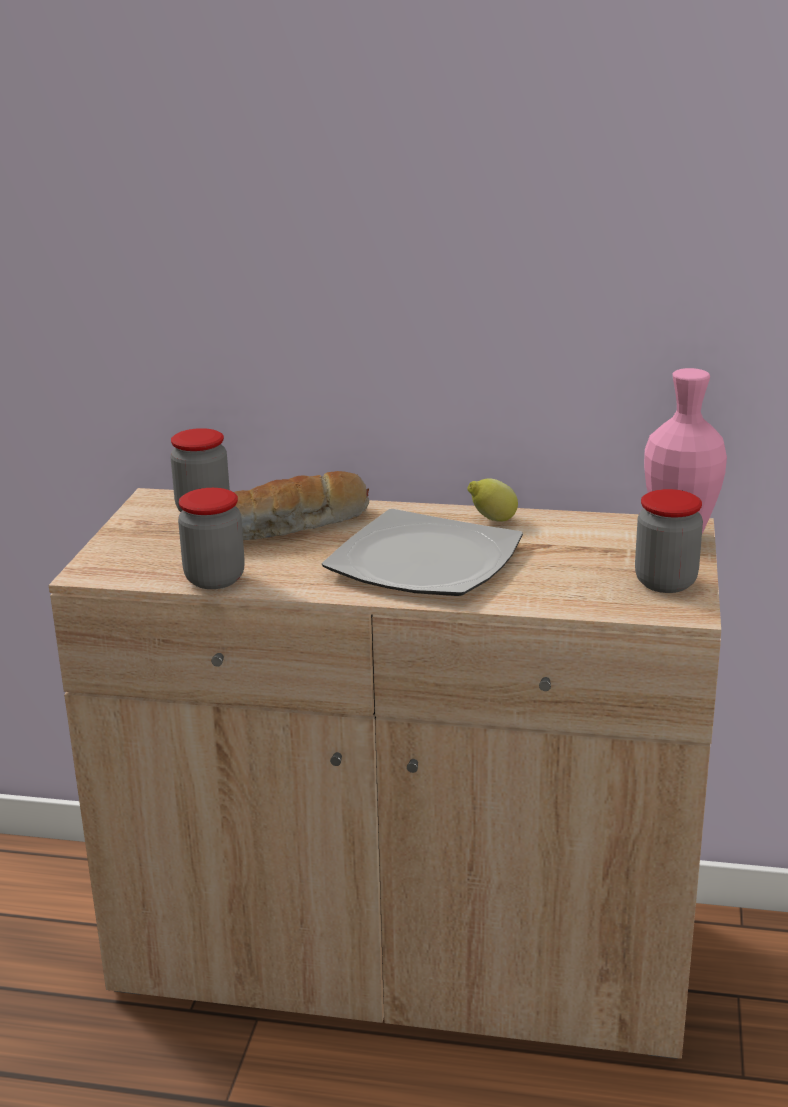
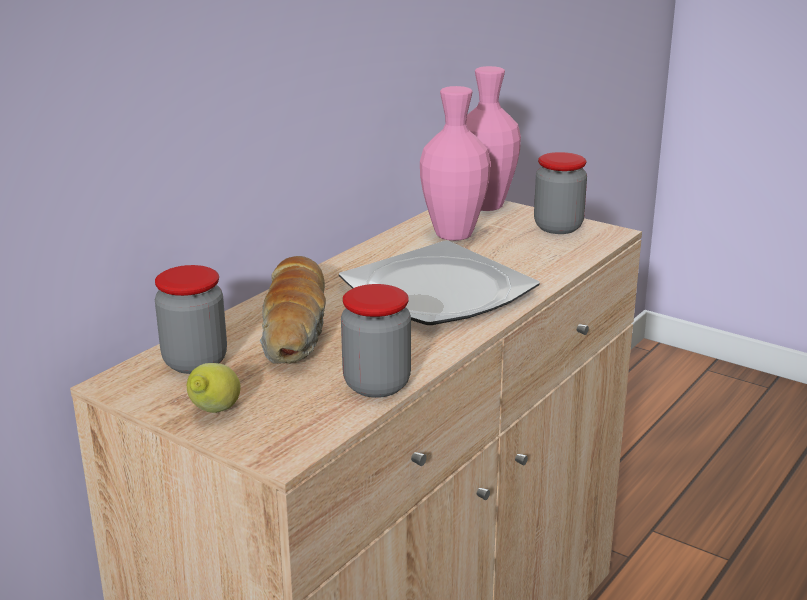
camera: 65 degrees left, 0 degrees up
lemon [467,478,518,522] -> lemon moved to [187,363,241,413]
none -> pink vase [420,86,491,241]

